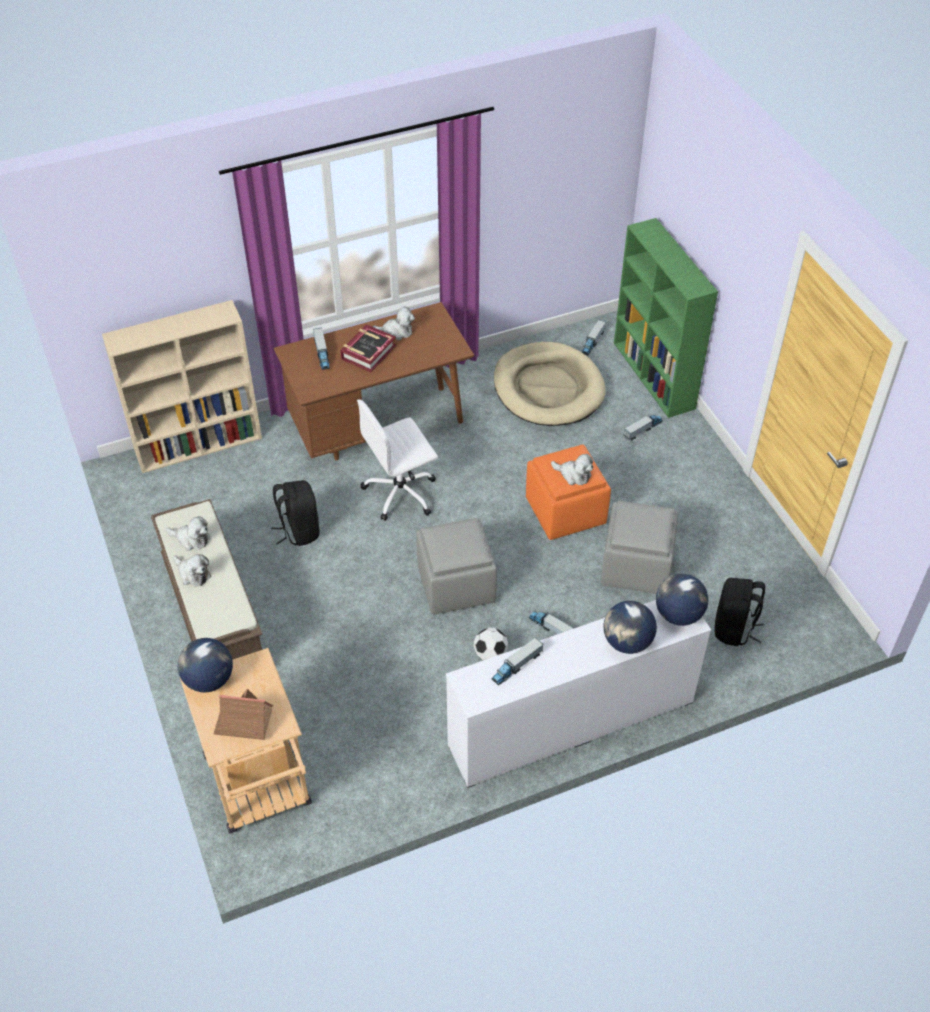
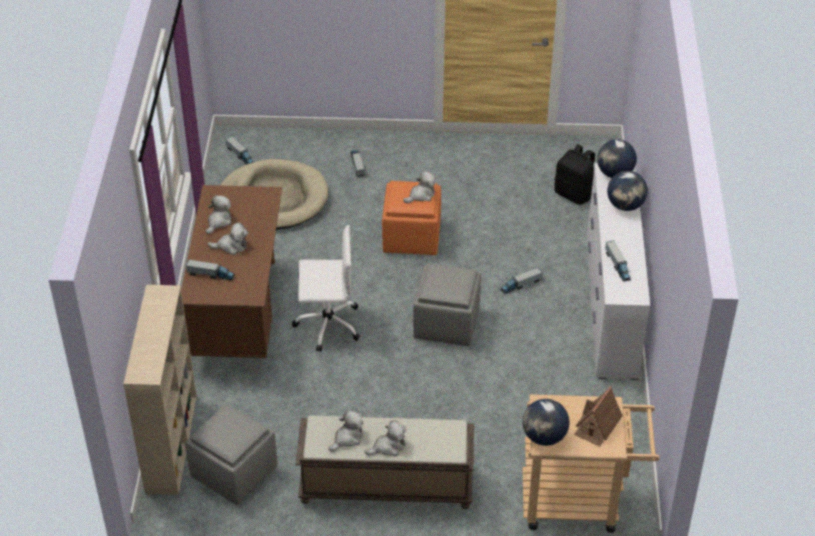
camera: 65 degrees left, 5 degrees down
black backpack [271,480,319,546] -> none
book [340,324,396,372] -> plush toy [208,222,248,255]
white office chair [357,400,438,521] -> white office chair turned 90 degrees counterclockwise [292,225,360,352]
football [474,627,508,660] -> none
grey ottoman [601,501,678,594] -> grey ottoman moved to [185,404,277,505]
green bookcase [614,218,718,418] -> none

